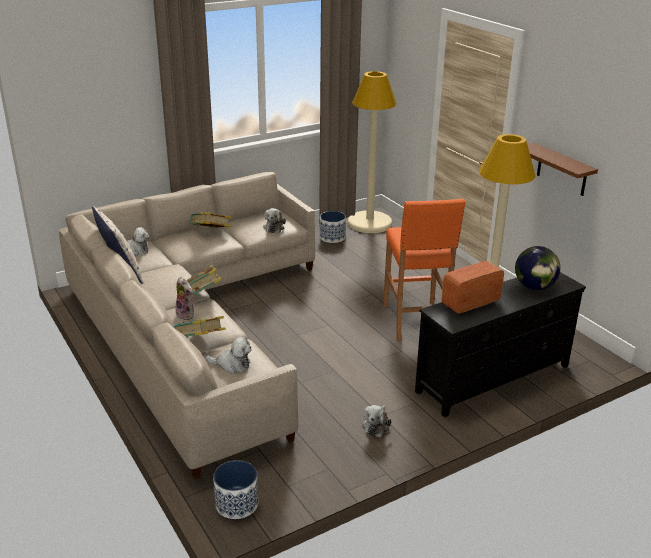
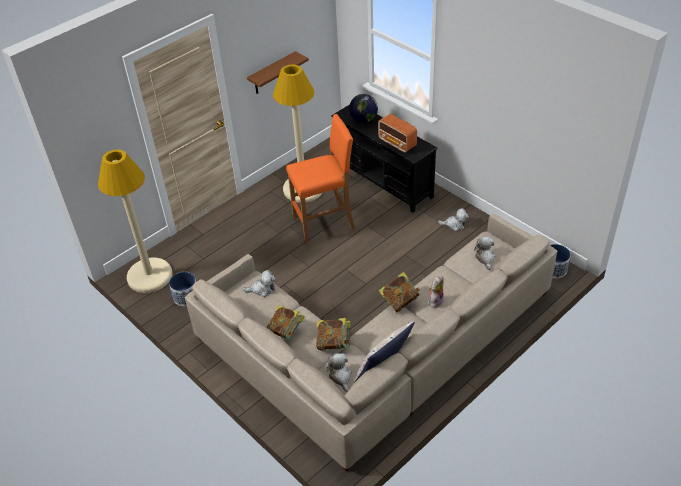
camera: 100 degrees left, 15 degrees up
book [174,316,226,338] -> book moved to [316,318,351,351]

